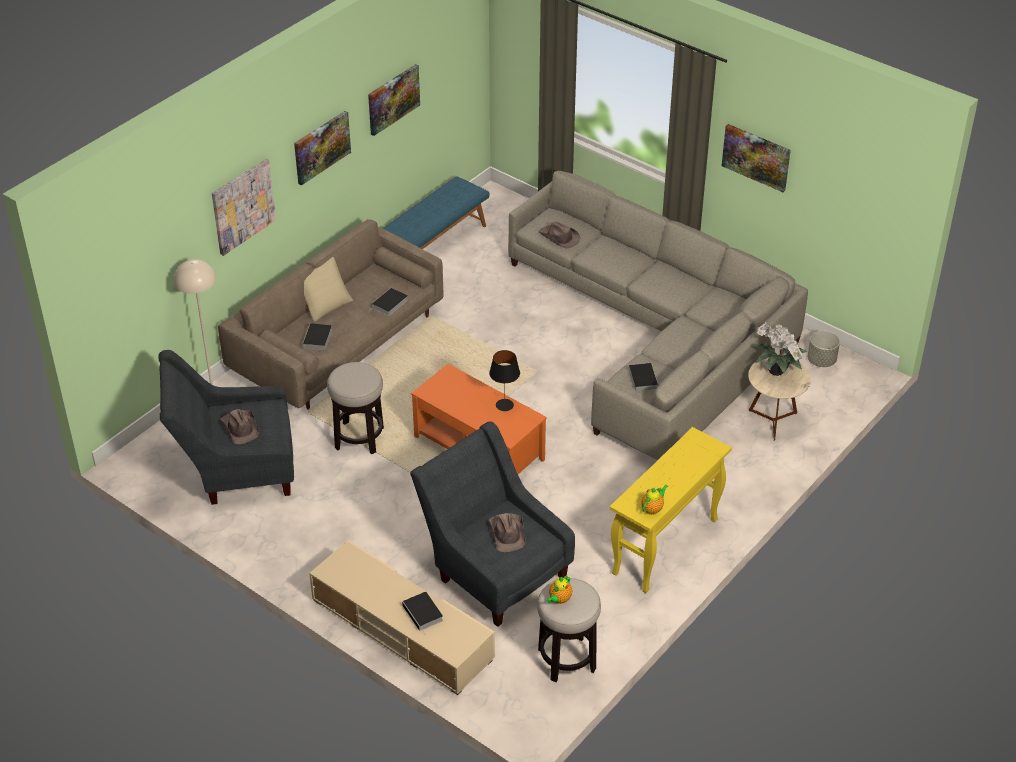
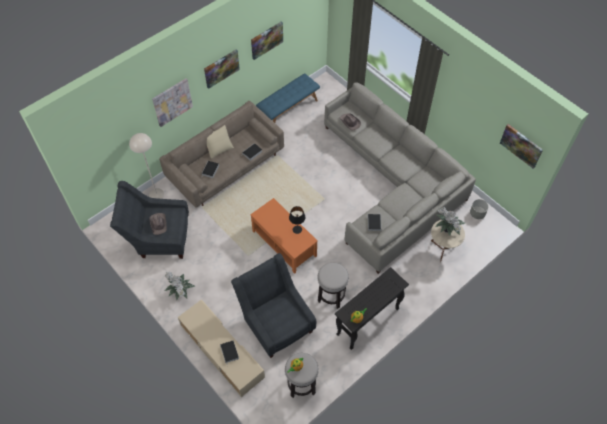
camera: 10 degrees right, 15 degrees up
stool [327,362,384,454] -> stool moved to [317,263,349,309]
brown hat [489,513,525,552] -> none
yellow console table [610,427,732,593] -> black console table [335,267,409,350]
picture [722,124,791,192] -> picture moved to [500,124,543,169]
none -> potted plant [165,272,195,300]

